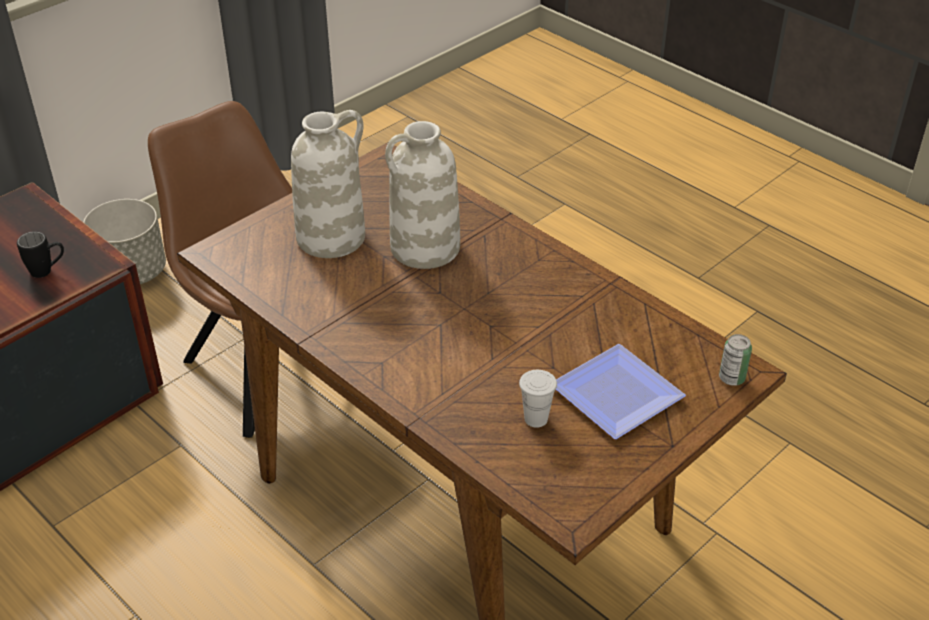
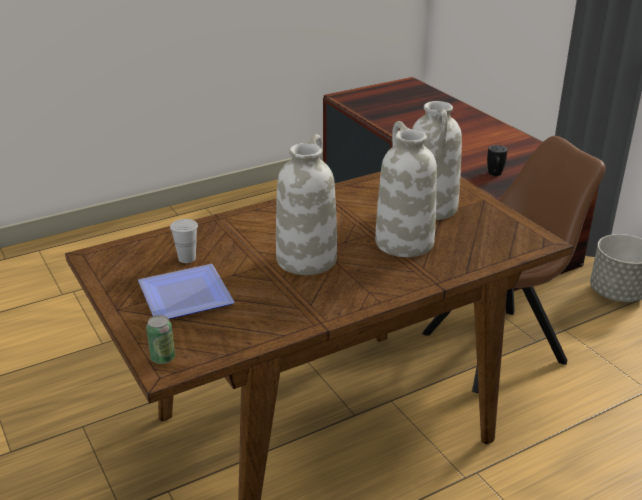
camera: 105 degrees right, 10 degrees down
none -> white vase [276,134,337,275]

